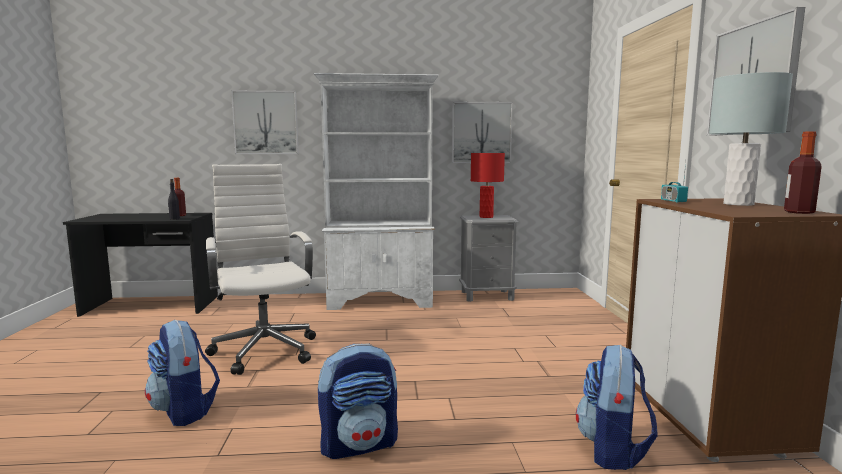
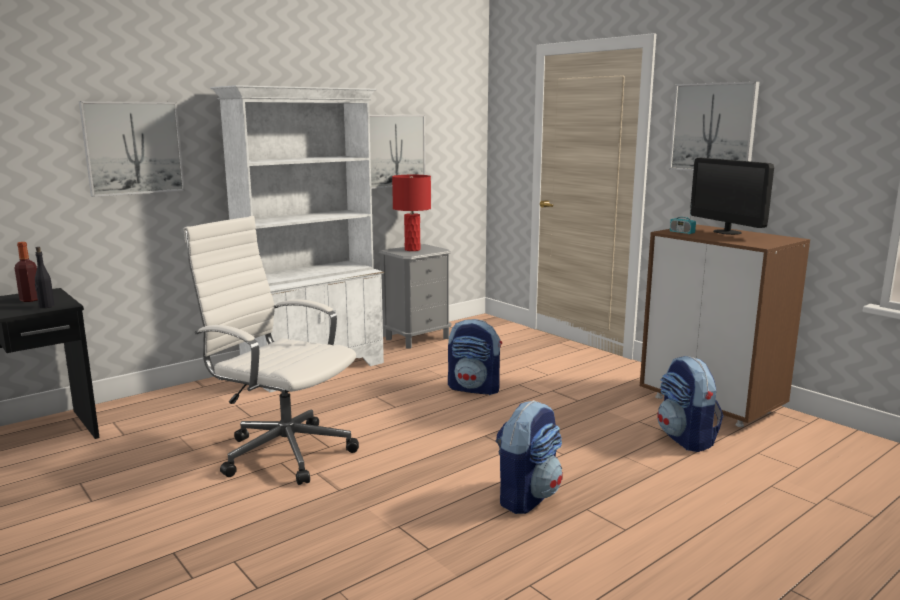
camera: 35 degrees left, 5 degrees up
backpack [145,320,220,426] -> backpack moved to [448,319,502,395]
grey table lamp [709,72,793,206] -> monitor [690,158,774,235]
bottle [784,131,822,214] -> none

